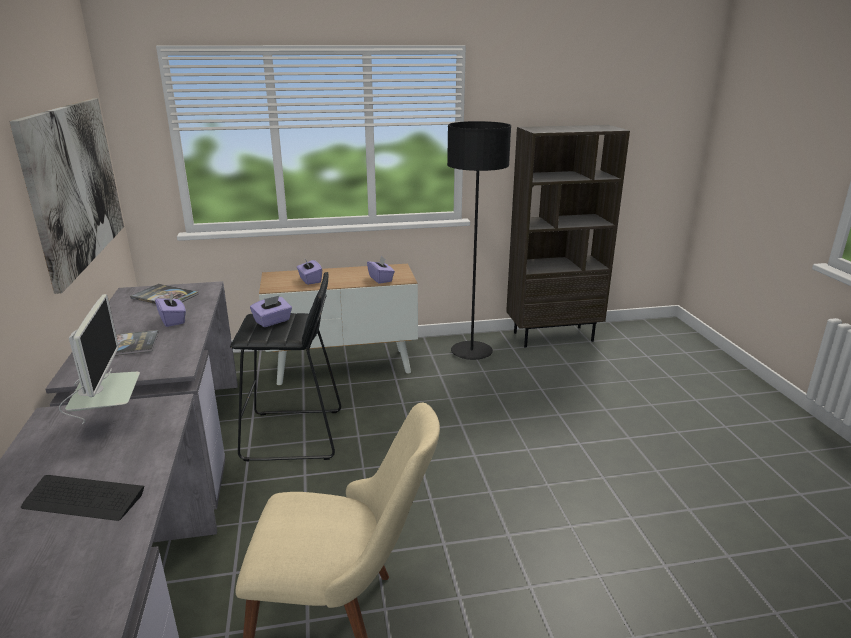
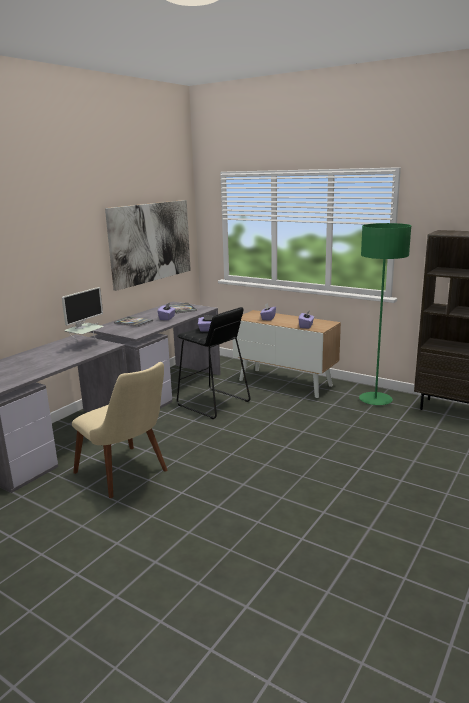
camera: 45 degrees right, 5 degrees down
keyboard [21,475,144,521] -> none
black floor lamp [447,121,511,360] -> green floor lamp [359,223,411,405]

